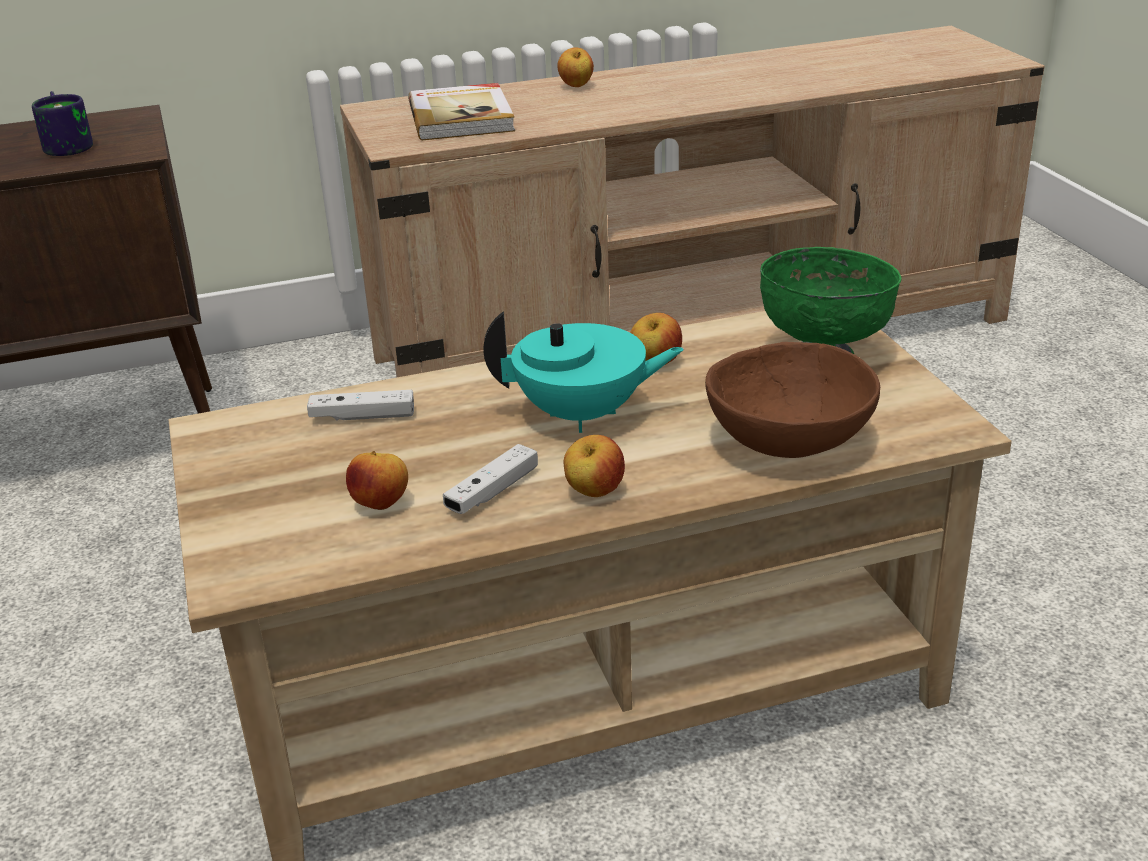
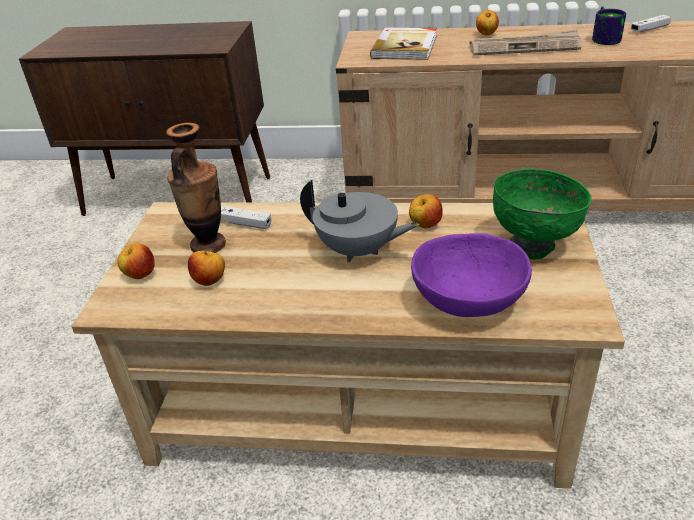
camera: 25 degrees right, 5 degrees up
mug [32,91,93,156] -> mug moved to [592,6,626,45]
white game controller [443,444,538,514] -> white game controller moved to [631,15,671,32]
turquoise teapot [483,311,684,433] -> grey teapot [300,180,419,263]
apple [564,435,625,497] -> apple moved to [117,243,155,279]
brown bowl [705,342,880,458] -> purple bowl [411,233,532,317]
none -> vase [166,123,226,253]
none -> newspaper [470,29,582,56]

